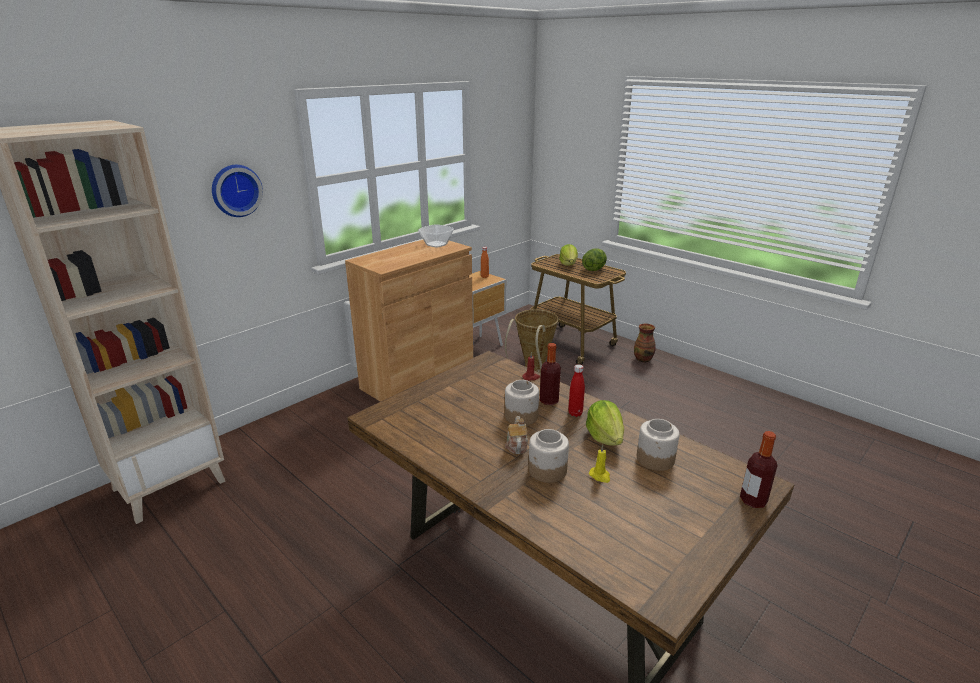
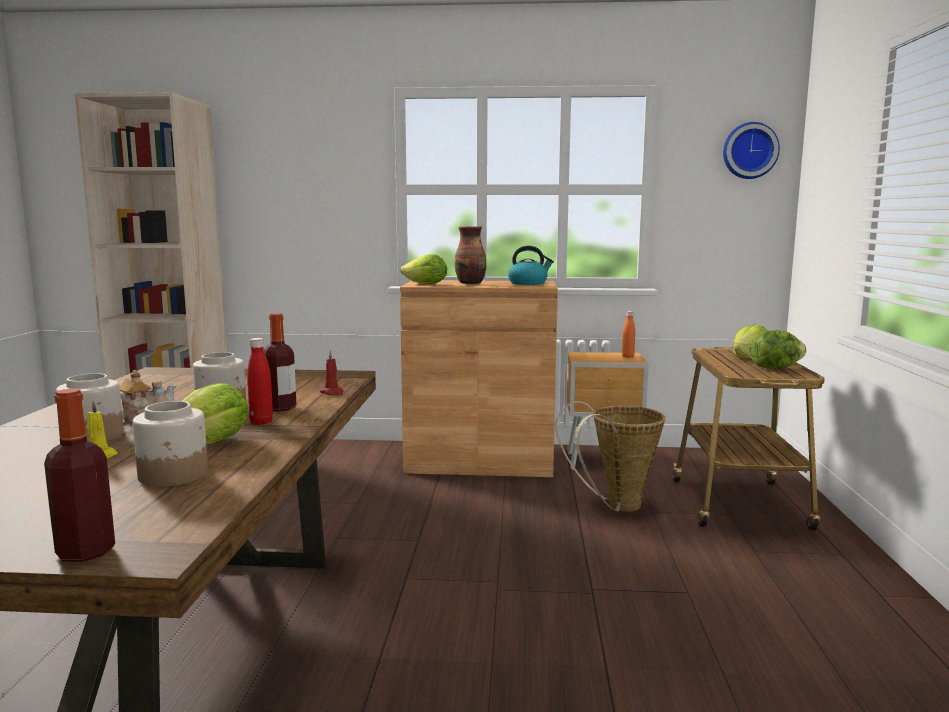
camera: 50 degrees right, 15 degrees down
wall clock [212,165,263,217] -> wall clock moved to [723,122,780,179]
bowl [418,224,454,248] -> kettle [508,246,554,285]
vase [634,324,656,363] -> vase moved to [454,226,487,284]
none -> lettuce [401,254,447,284]

